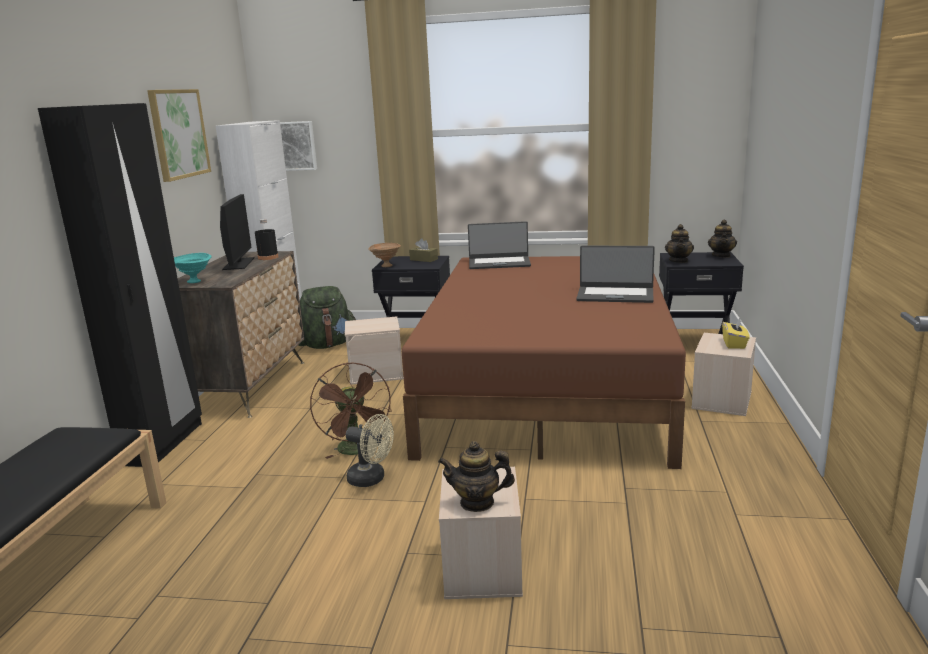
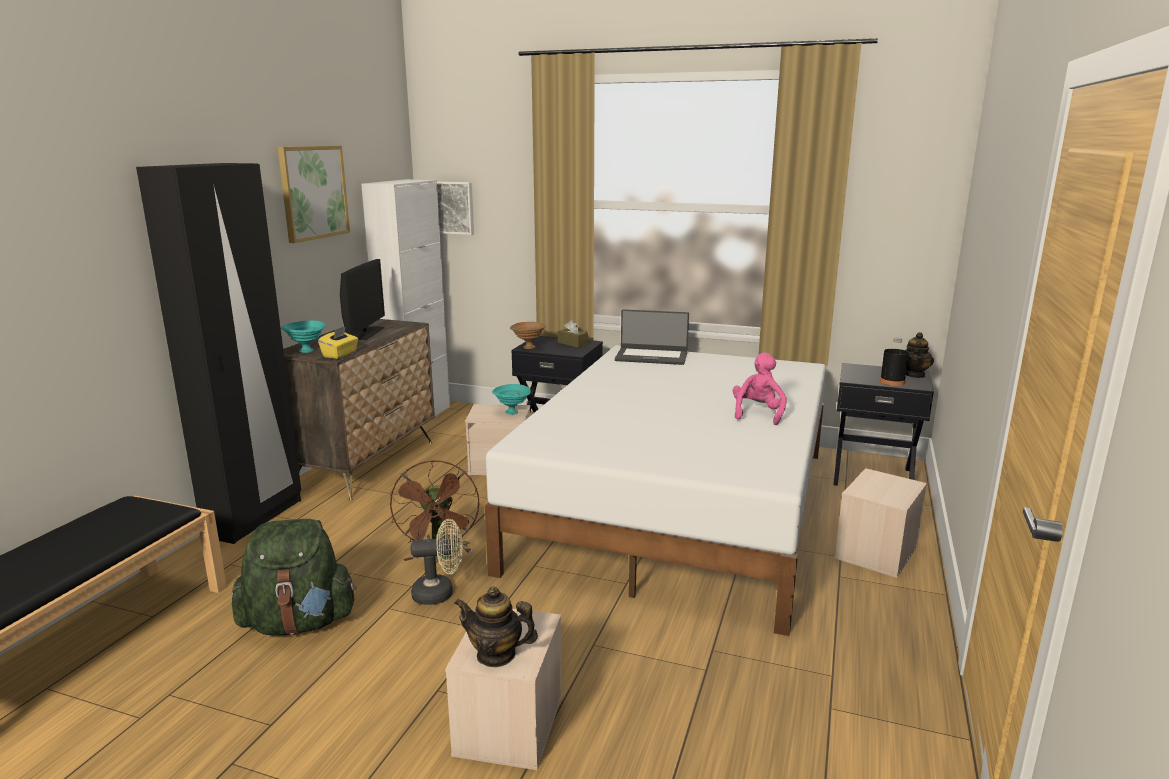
camera: 10 degrees right, 0 degrees up
black bottle [255,219,278,260] -> black bottle moved to [880,337,909,386]
green backpack [298,286,356,349] -> green backpack moved to [232,519,357,636]
beige fan [346,414,394,487] -> beige fan turned 45 degrees counterclockwise [411,519,463,605]
brown bed [402,256,686,469] -> white bed [485,345,826,636]
laptop [576,246,655,303] -> pink plush toy [733,352,787,425]
teapot [665,224,694,263] -> none
yellow tissue box [722,318,750,349] -> yellow tissue box moved to [318,327,358,359]
none -> turquoise bowl [492,384,531,415]

